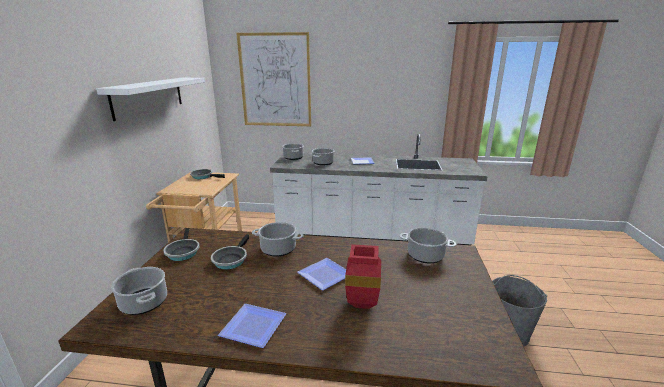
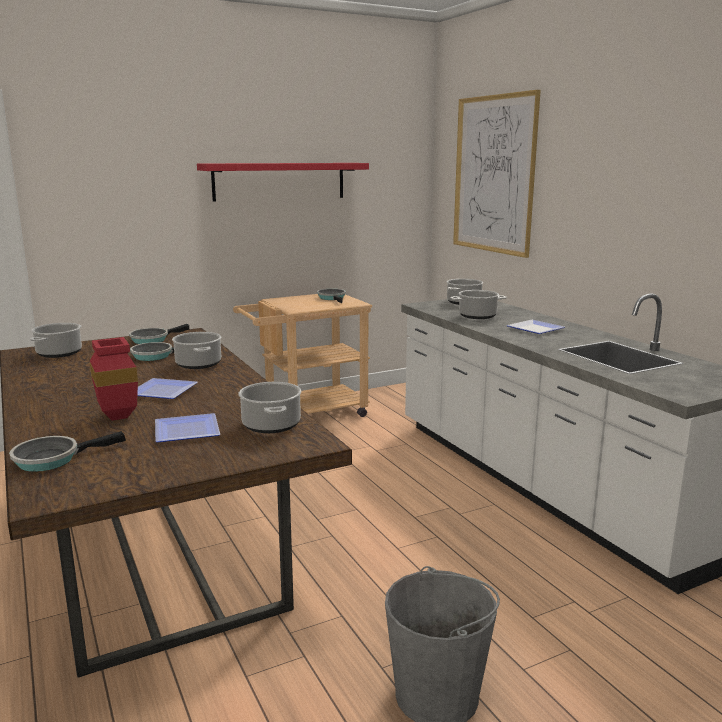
camera: 55 degrees right, 5 degrees down
white shelf [96,78,205,121] -> red shelf [197,163,369,201]
plate [218,304,286,348] -> plate moved to [155,413,220,442]
none -> frying pan [9,431,126,472]

